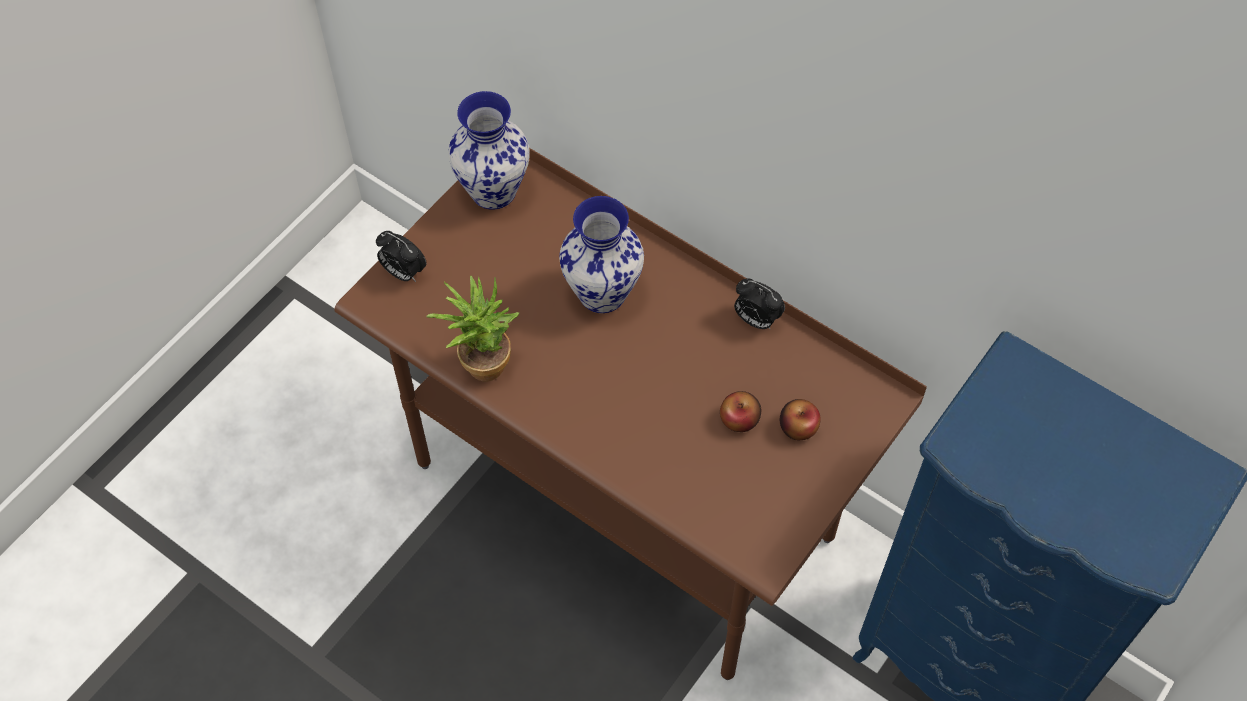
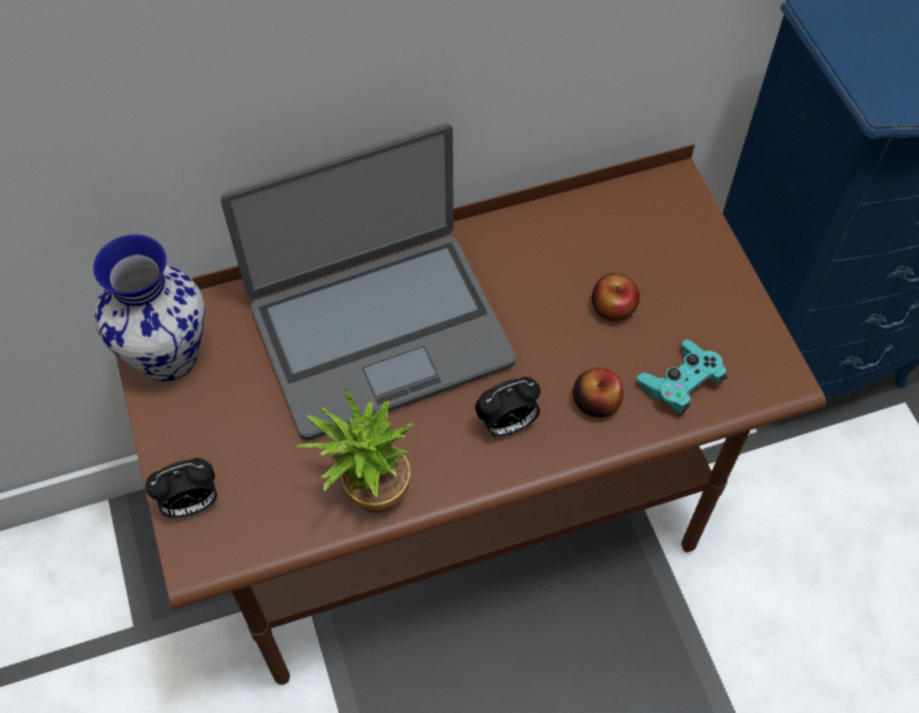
camera: 55 degrees left, 0 degrees up
vase [559,196,644,313] -> laptop [221,123,516,441]
alarm clock [734,278,785,330] -> alarm clock moved to [475,377,541,437]
apple [780,399,821,440] -> apple moved to [573,368,624,418]
none -> turquoise game controller [636,339,727,415]

